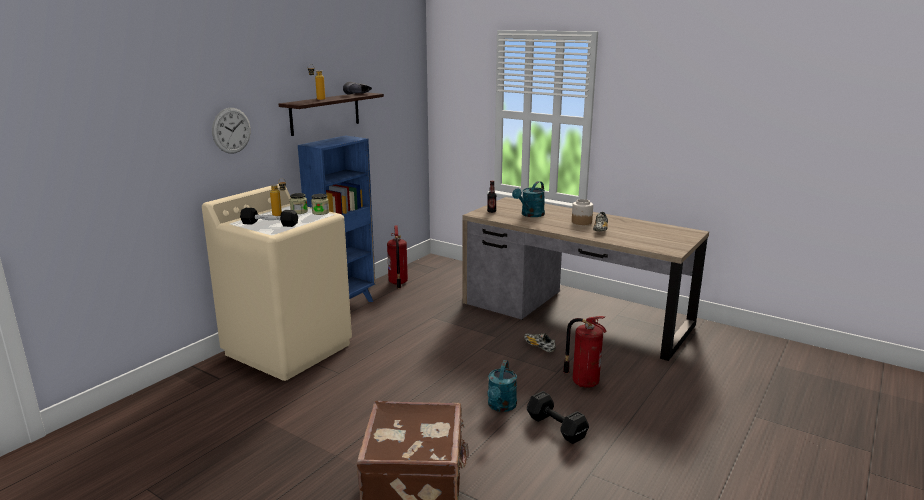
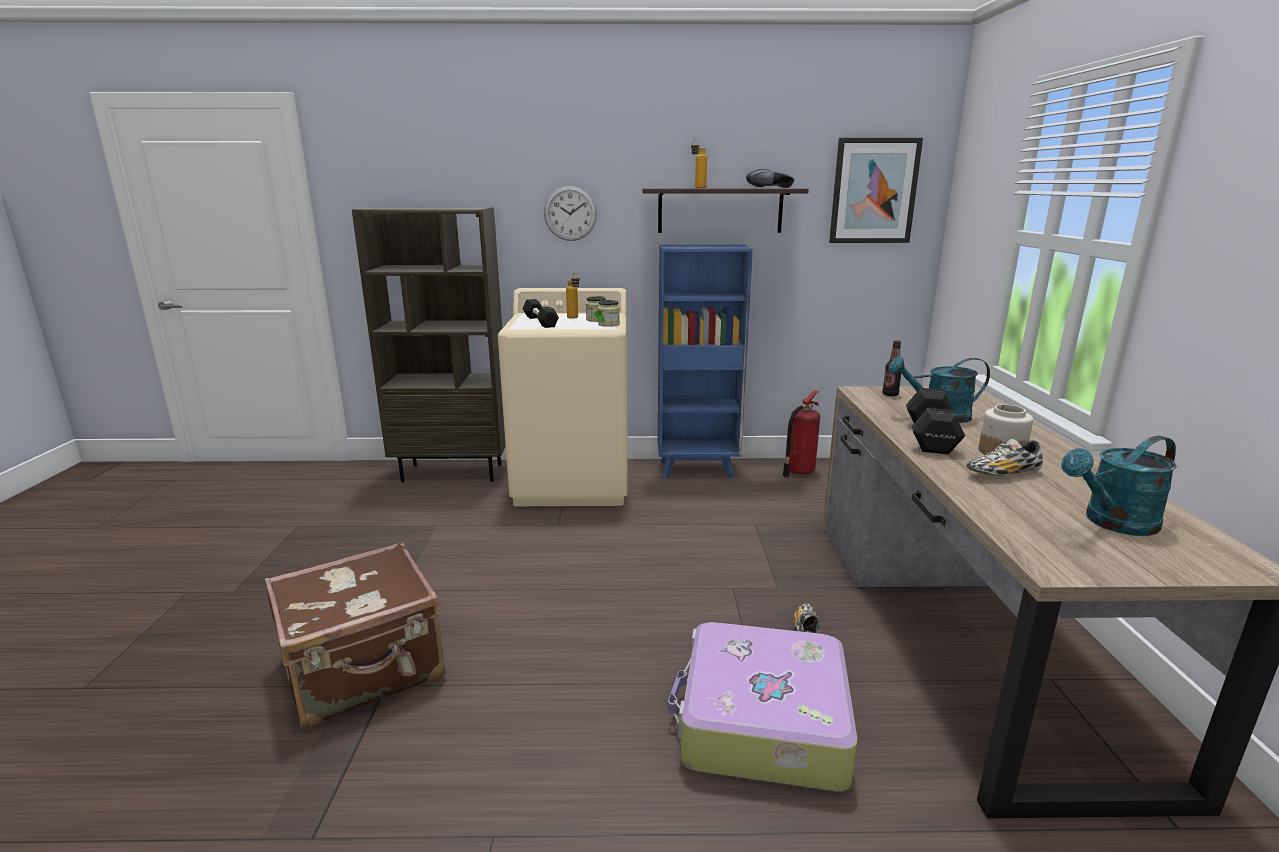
camera: 55 degrees right, 0 degrees up
turquoise watering can [487,360,517,412] -> turquoise watering can moved to [1062,436,1177,536]
black dumbbell [527,391,589,444] -> black dumbbell moved to [906,388,965,454]
fire extinguisher [563,316,607,388] -> suitcase [668,622,857,792]
none -> brown bookcase [352,207,506,482]
none -> picture [829,138,923,243]

